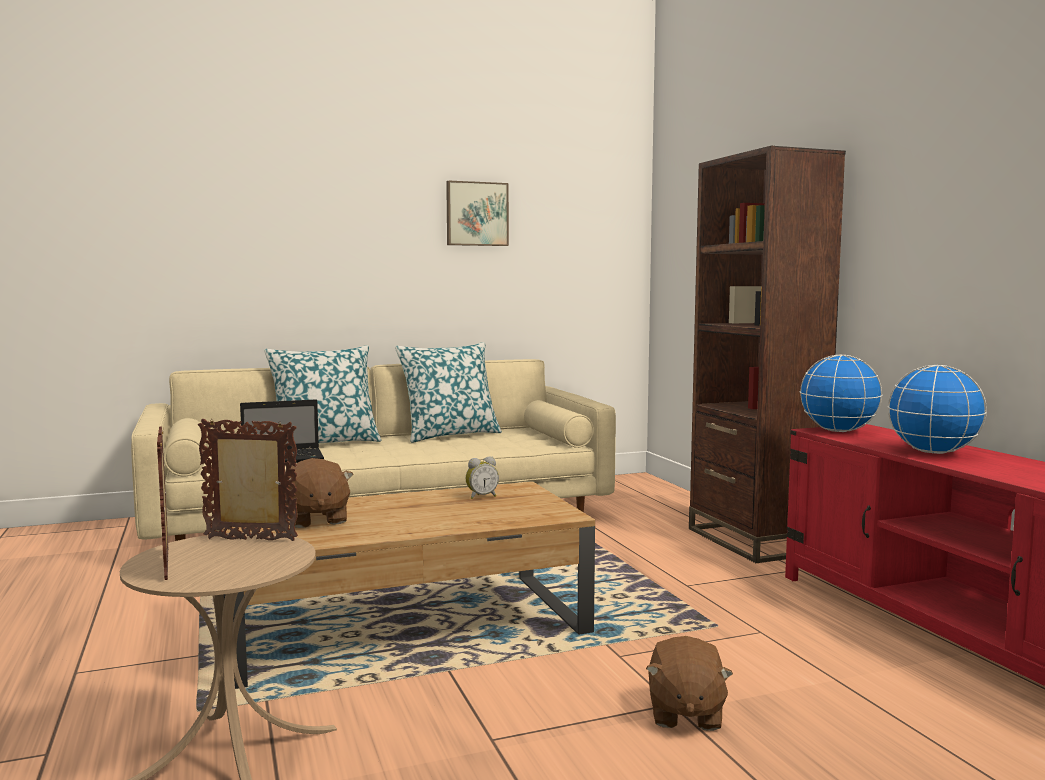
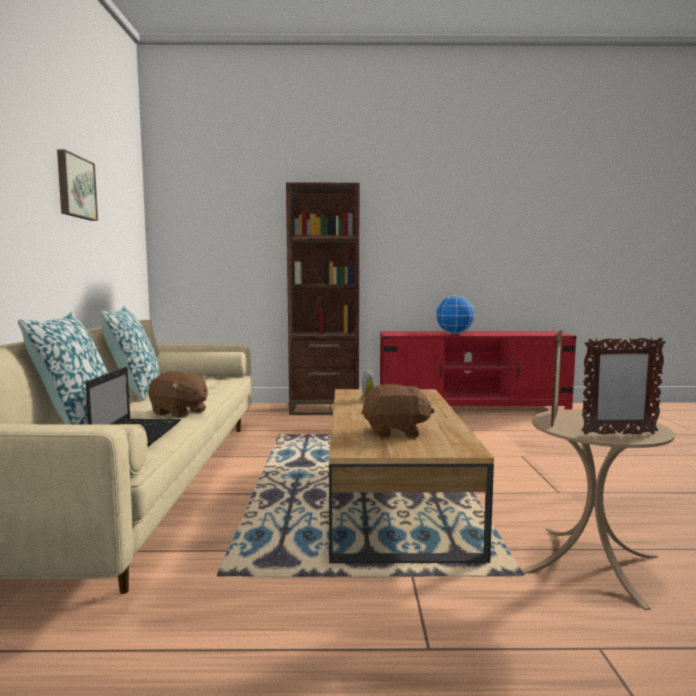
camera: 70 degrees left, 0 degrees up
brown plush toy [646,636,733,731] -> brown plush toy moved to [148,371,208,418]
globe [799,355,883,432] -> none

